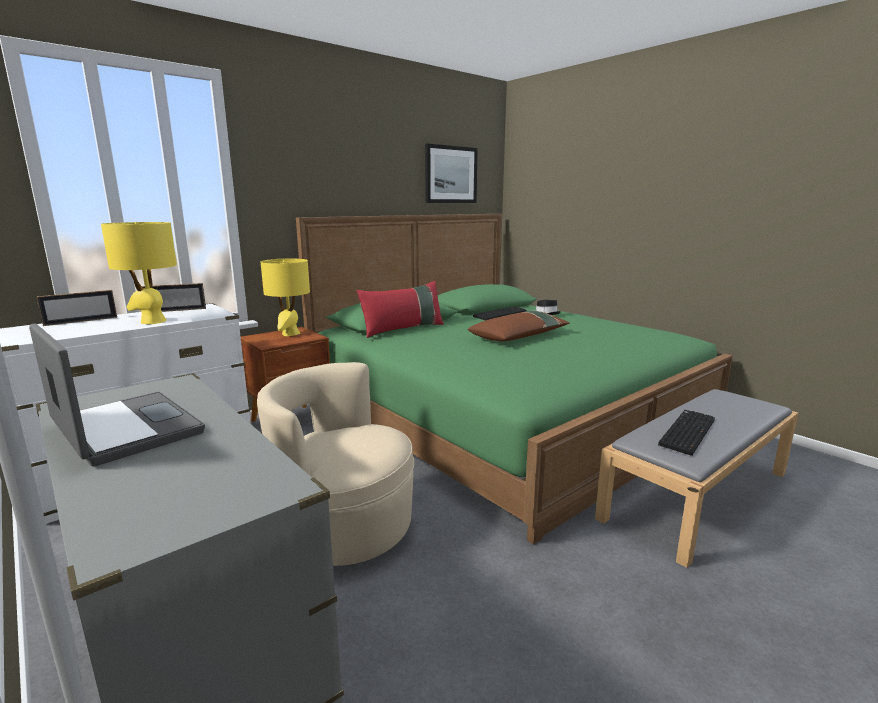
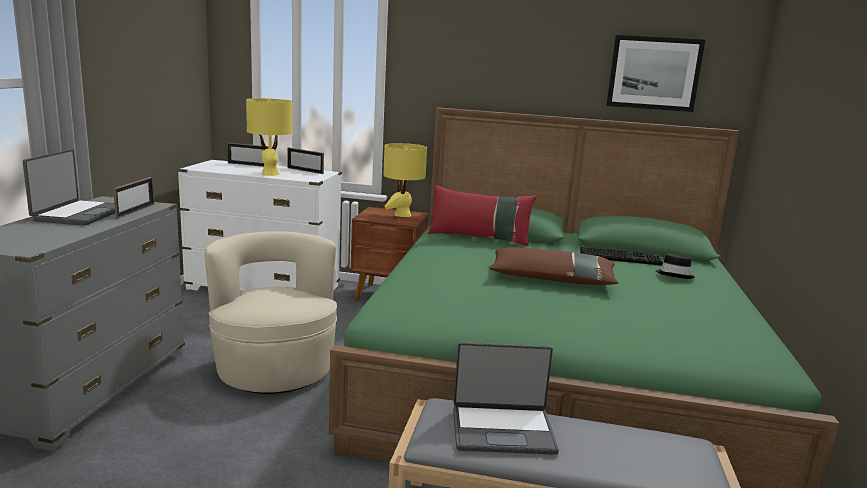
camera: 50 degrees right, 0 degrees up
keyboard [658,410,715,456] -> laptop [453,342,559,455]
none -> picture frame [113,177,154,219]

